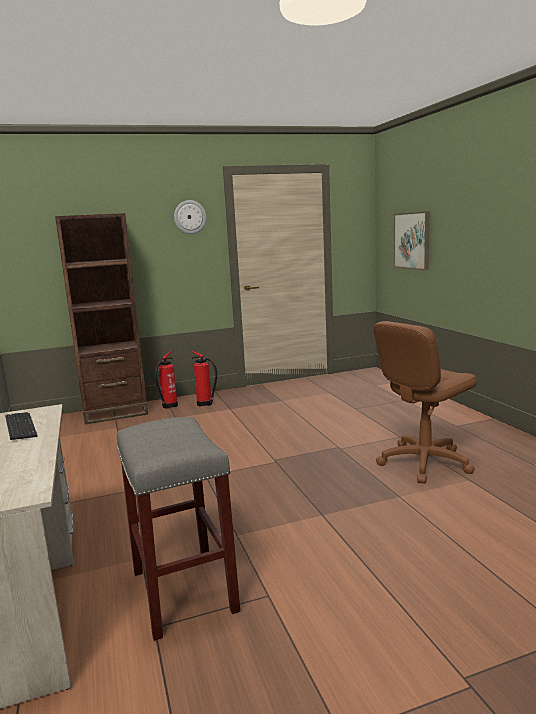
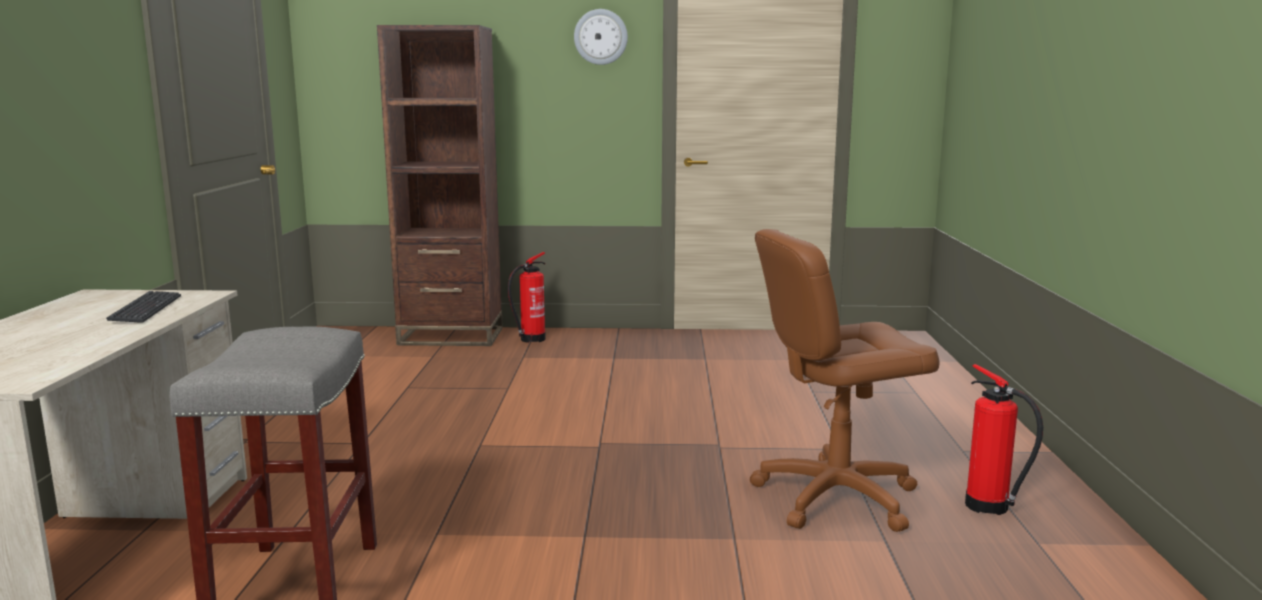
camera: 20 degrees right, 0 degrees up
fire extinguisher [191,351,217,407] -> fire extinguisher moved to [965,364,1043,515]
picture [394,211,430,270] -> none

